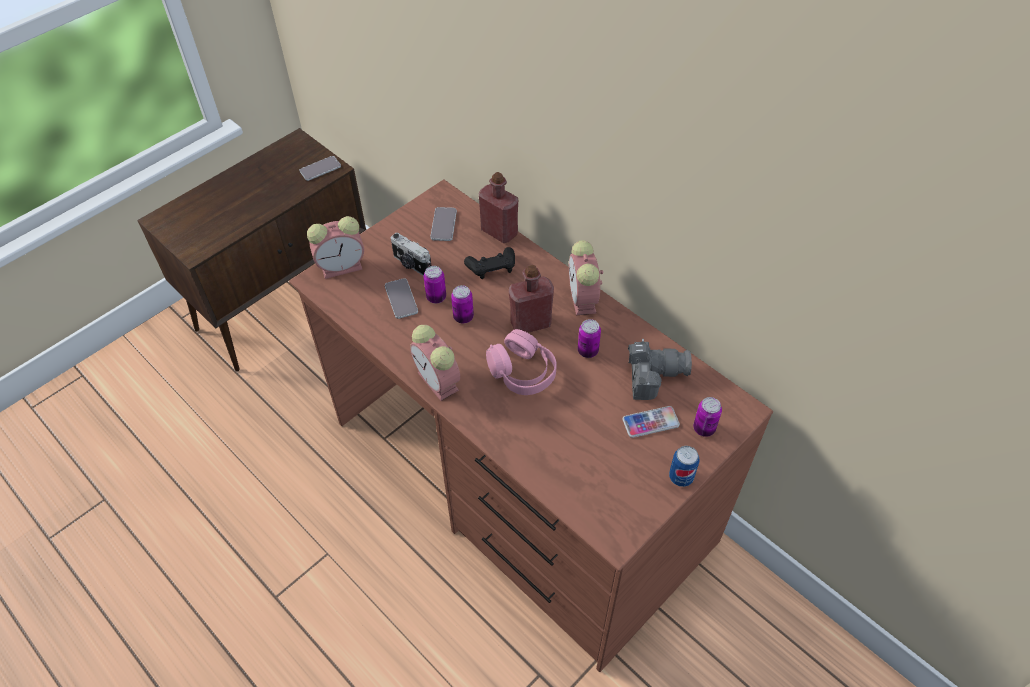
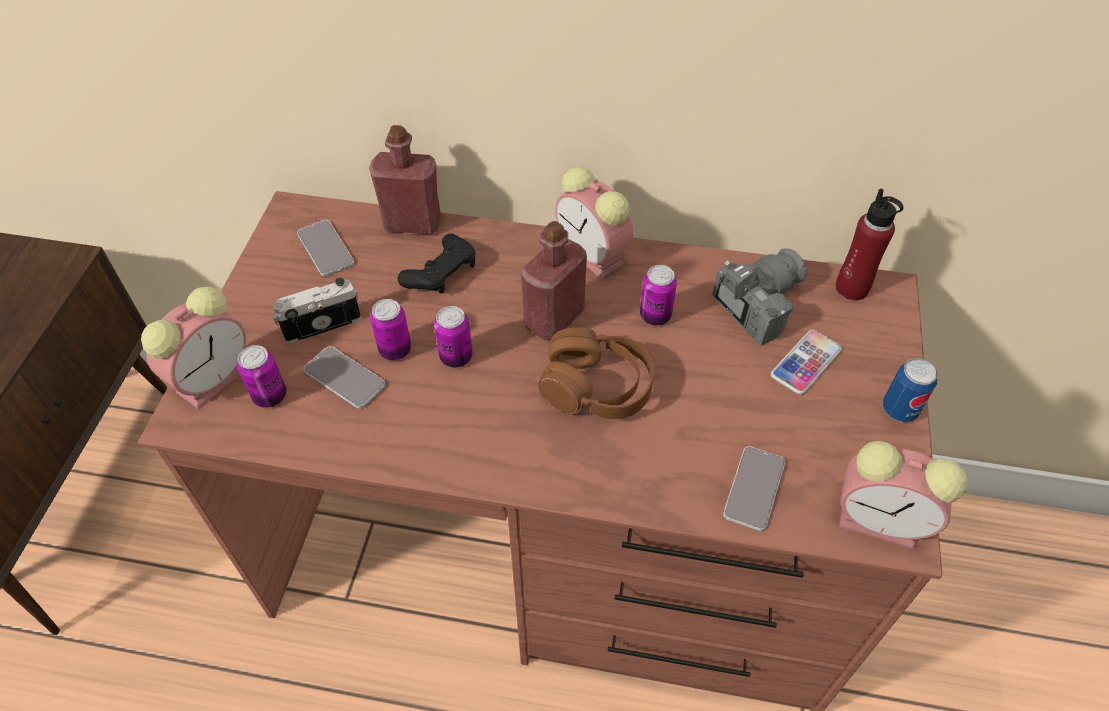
camera: 35 degrees left, 0 degrees up
phone [299,156,341,181] -> phone moved to [723,446,785,531]
camera [390,233,431,276] -> camera turned 150 degrees clockwise [273,277,361,343]
alarm clock [410,325,460,401] -> alarm clock moved to [839,441,968,549]
pink headphones [486,329,557,395] -> brown headphones [538,327,654,419]
can [693,397,722,437] -> can moved to [237,345,286,408]
none -> red bottle [836,189,903,300]

